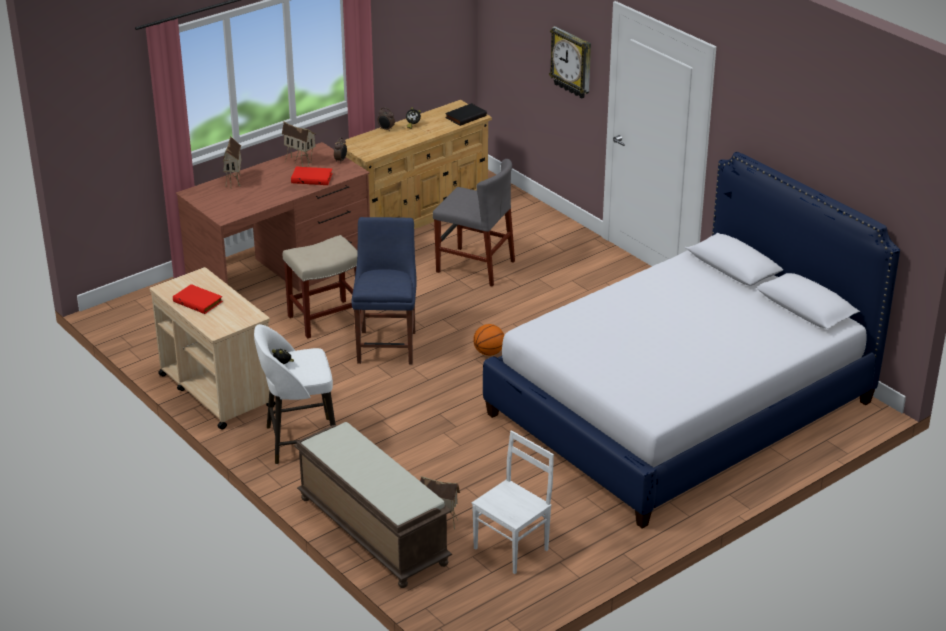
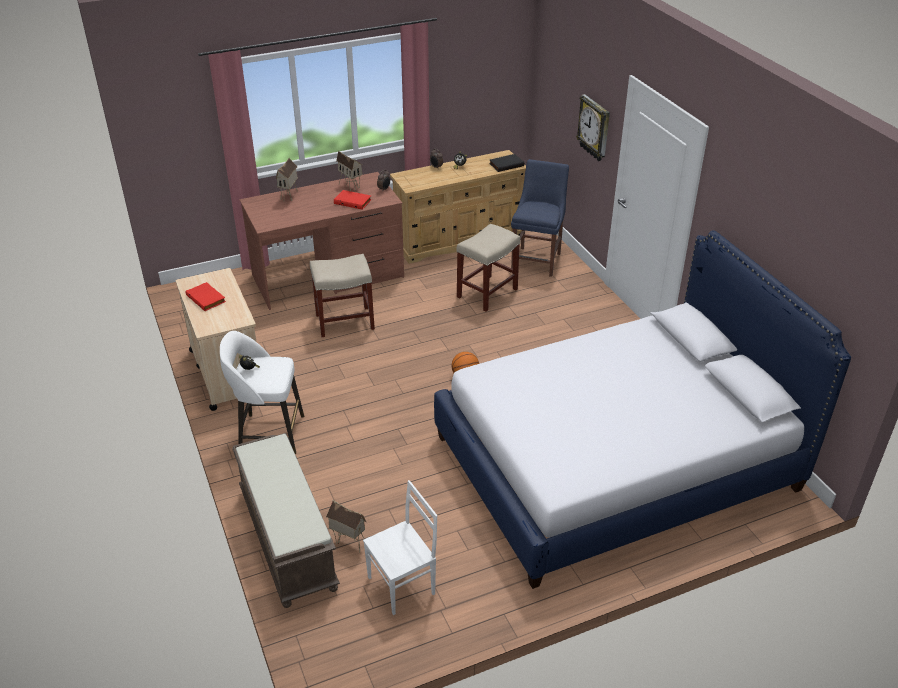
camera: 15 degrees right, 5 degrees up
blue chair [351,217,417,364] -> blue chair moved to [511,159,569,277]
grey chair [433,159,515,287] -> beige stool [456,224,520,312]

